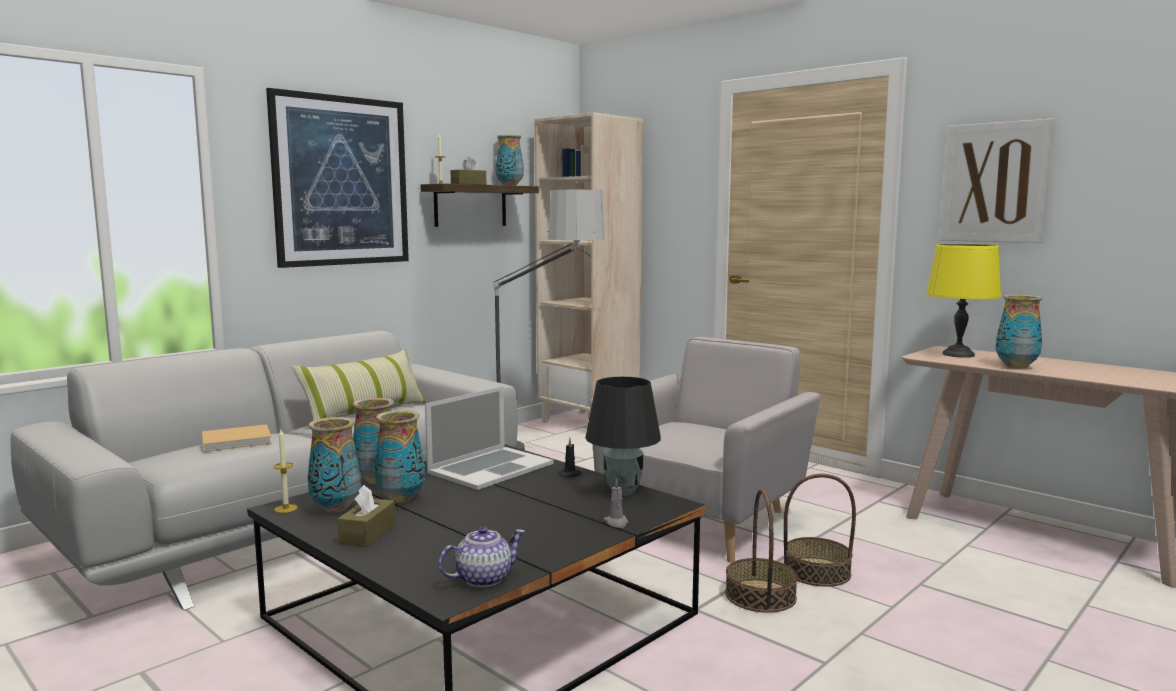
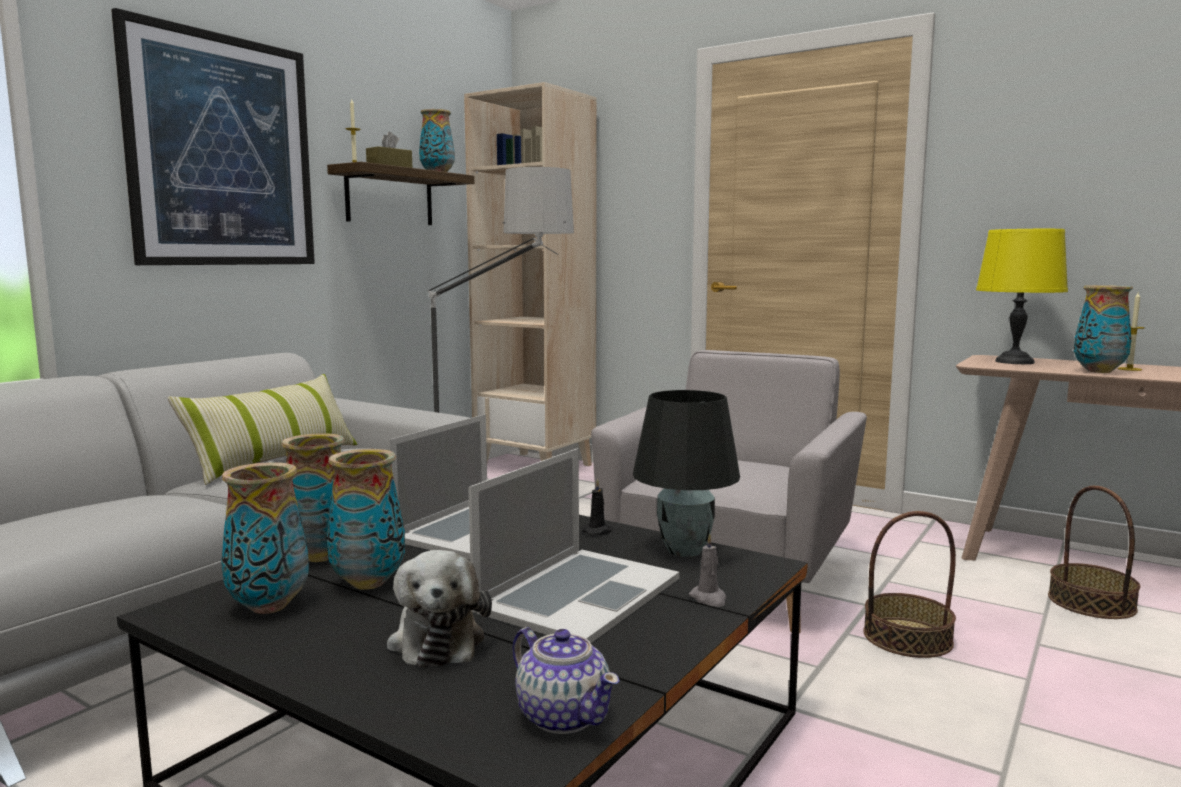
camera: 10 degrees left, 0 degrees up
beige book [202,424,272,452] -> none
candle [273,430,298,513] -> candle moved to [1117,292,1145,371]
brown tissue box [338,485,396,547] -> none
teapot [439,526,525,587] -> teapot turned 90 degrees clockwise [513,627,619,734]
basket [725,489,798,613] -> basket moved to [1048,486,1140,619]
picture [940,118,1055,243] -> none
none -> plush toy [387,550,492,668]
none -> laptop [468,448,680,643]

